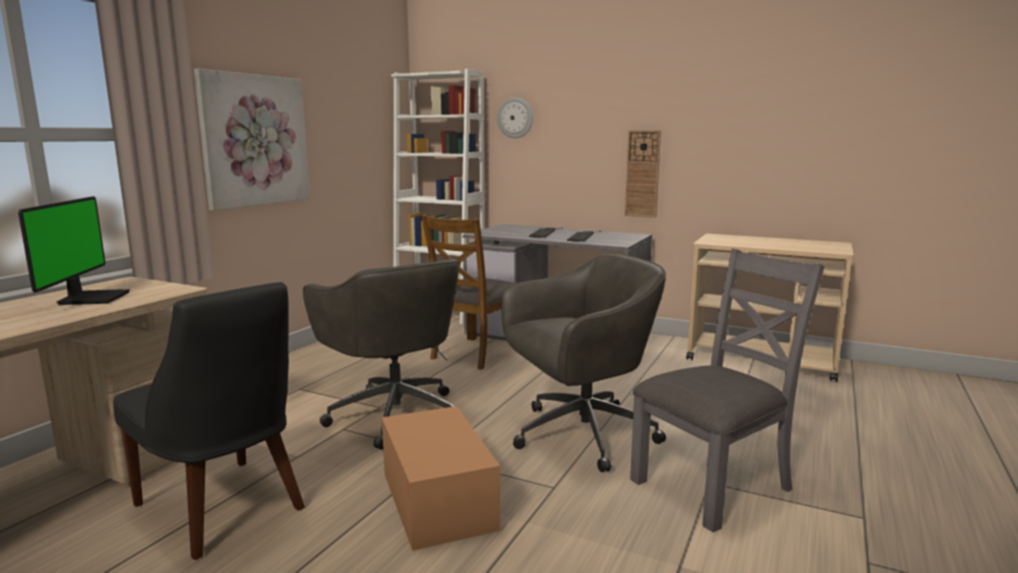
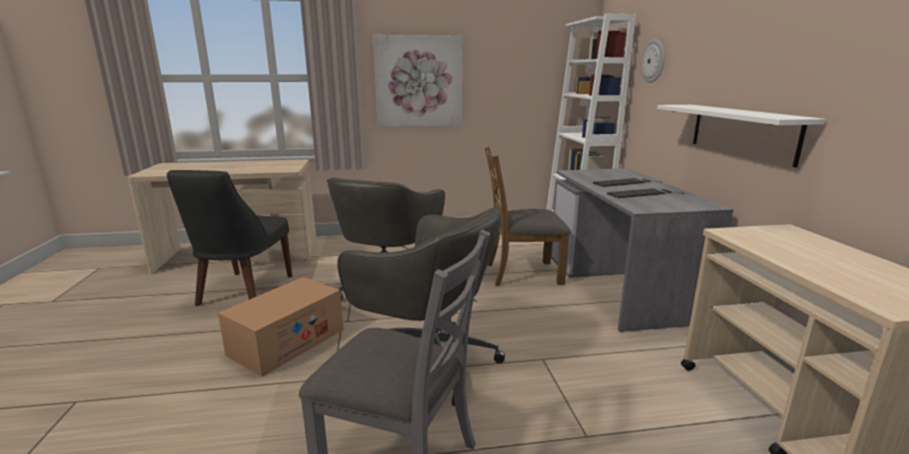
camera: 55 degrees right, 5 degrees up
monitor [18,196,130,305] -> none
wall clock [625,130,661,218] -> white shelf [657,105,826,167]

